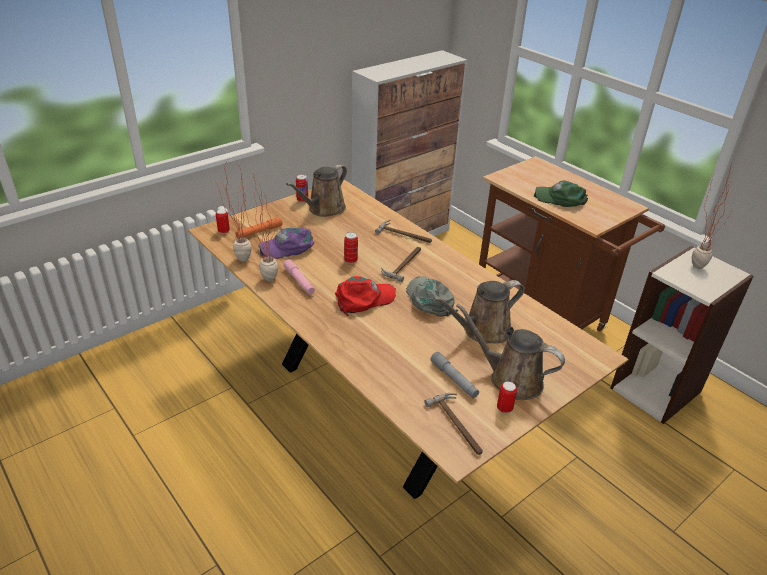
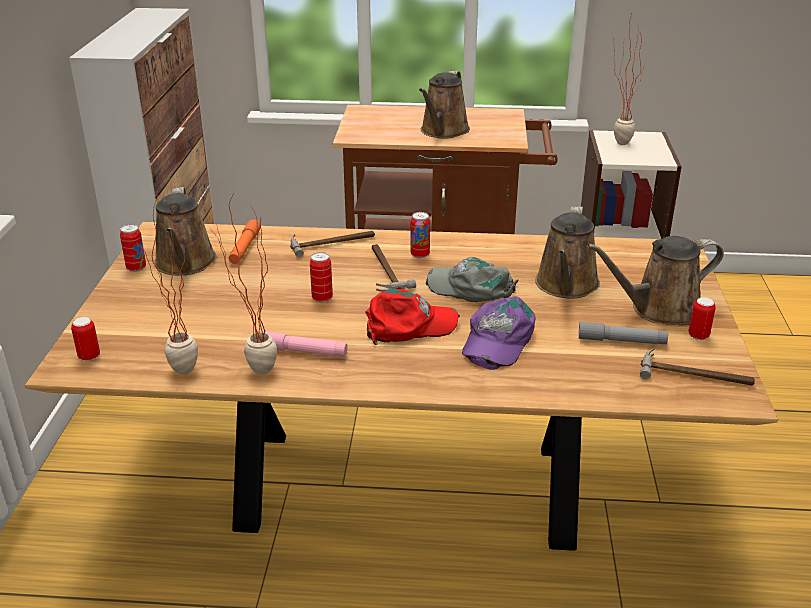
camera: 45 degrees left, 5 degrees down
orange flashlight [235,217,283,238] -> orange flashlight moved to [229,219,261,264]
purple cap [258,228,315,259] -> purple cap moved to [462,296,536,370]
red cap [335,276,396,316] -> red cap turned 60 degrees clockwise [365,289,460,345]
green cap [534,181,588,207] -> brown watering can [419,71,470,139]
none -> can [411,212,430,259]

